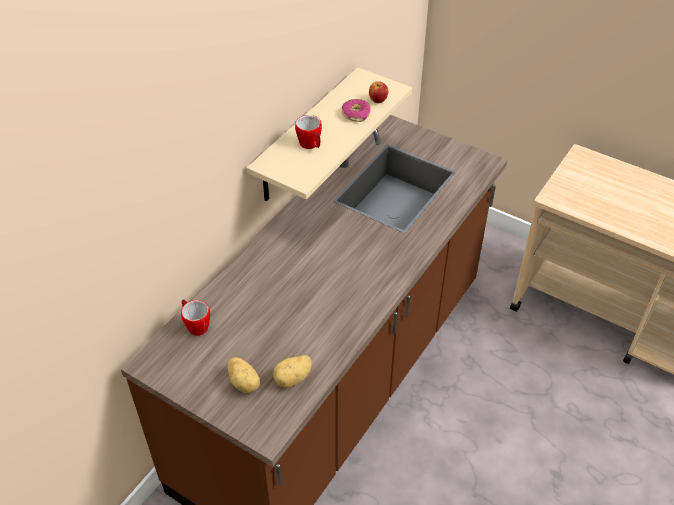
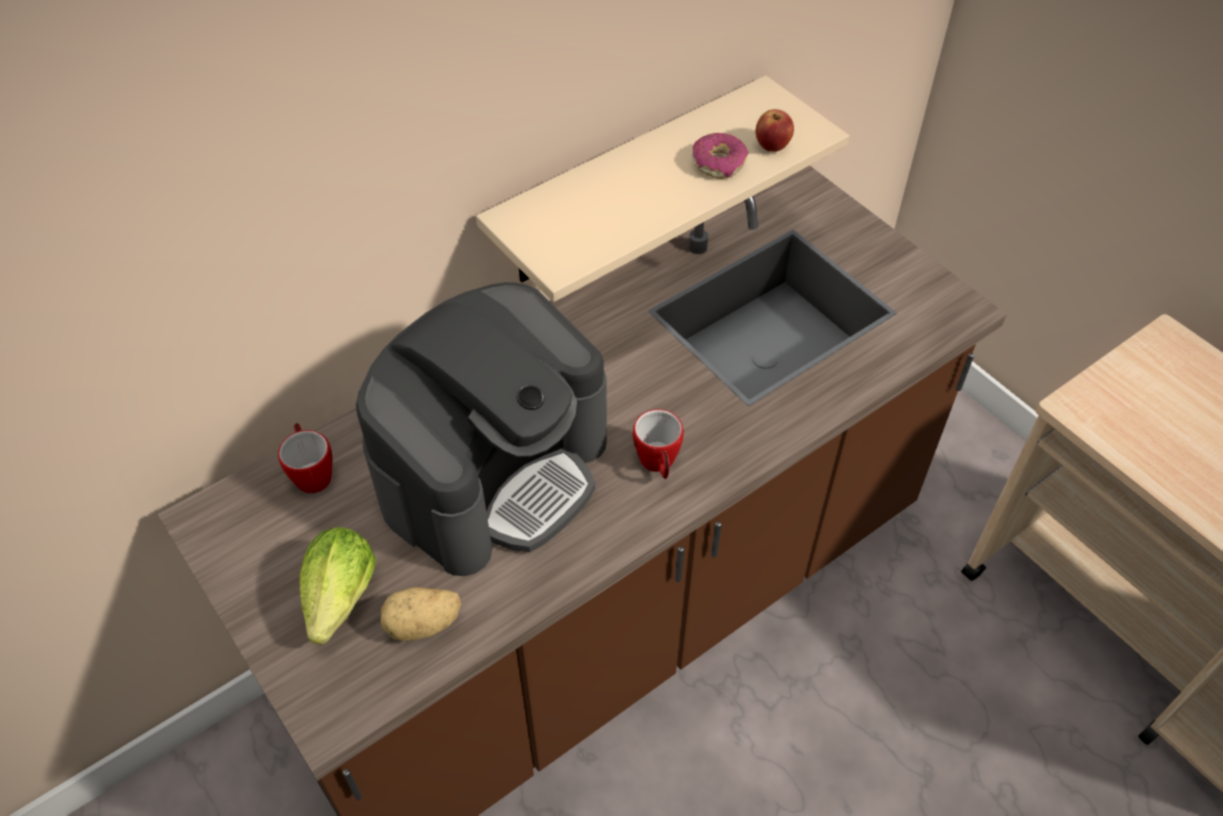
camera: 20 degrees right, 5 degrees up
potato [228,357,260,393] -> lettuce [299,527,376,645]
mug [295,115,322,149] -> mug moved to [633,409,684,479]
none -> coffee machine [356,282,607,576]

